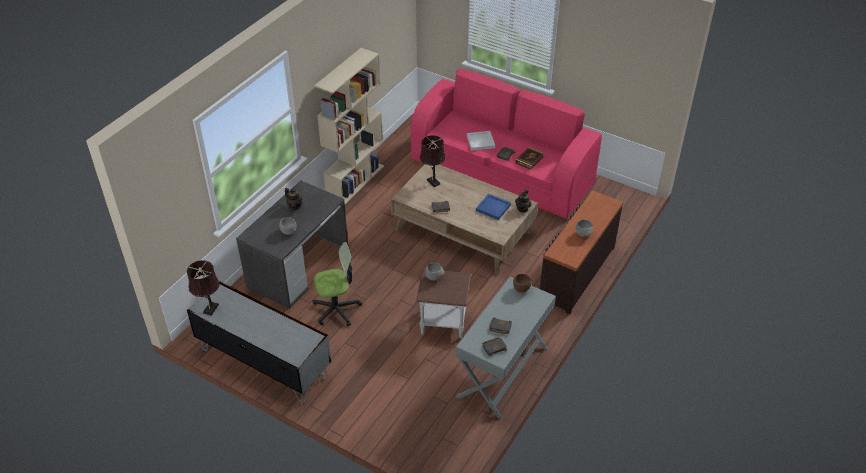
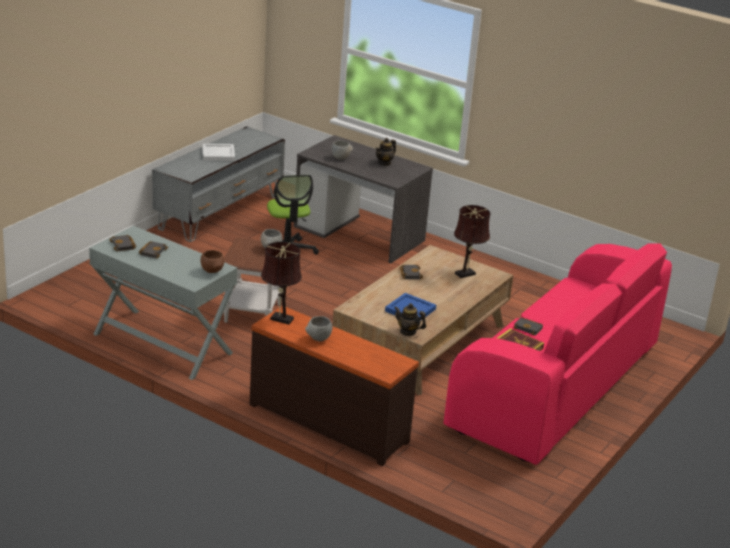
camera: 90 degrees right, 15 degrees down
brown table lamp [187,260,220,316] -> brown table lamp moved to [261,242,302,325]
beige bookcase [314,48,384,204] -> none
white tray [467,131,495,151] -> white tray moved to [203,144,235,161]

